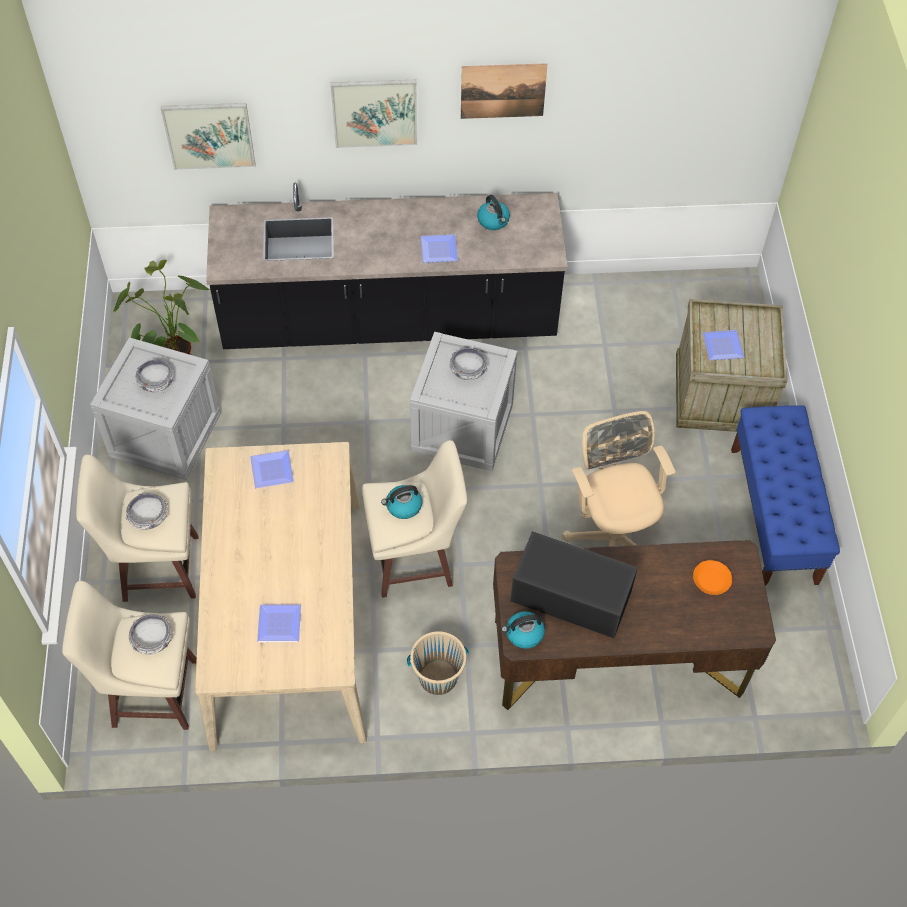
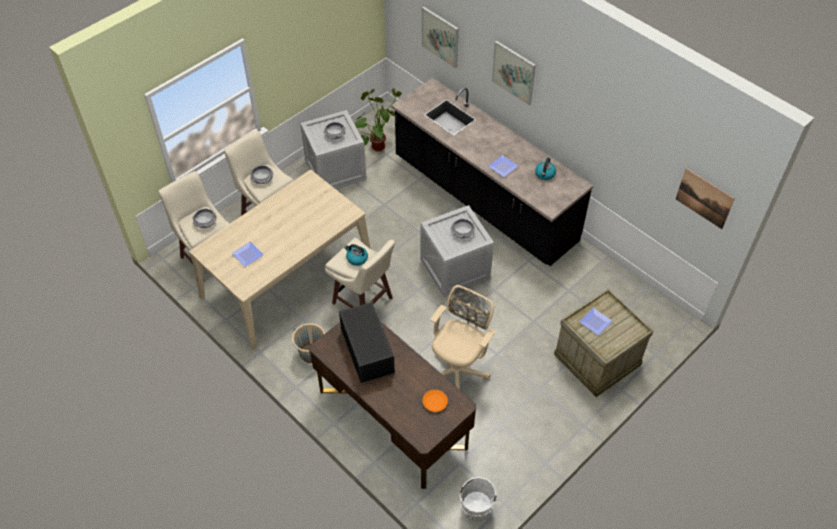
camera: 50 degrees right, 5 degrees down
plate [250,450,294,488] -> none
picture [461,63,548,119] -> picture moved to [676,168,735,229]
kettle [501,611,545,649] -> none
blue bench [731,405,840,586] -> none
none -> white bucket [458,477,497,521]

